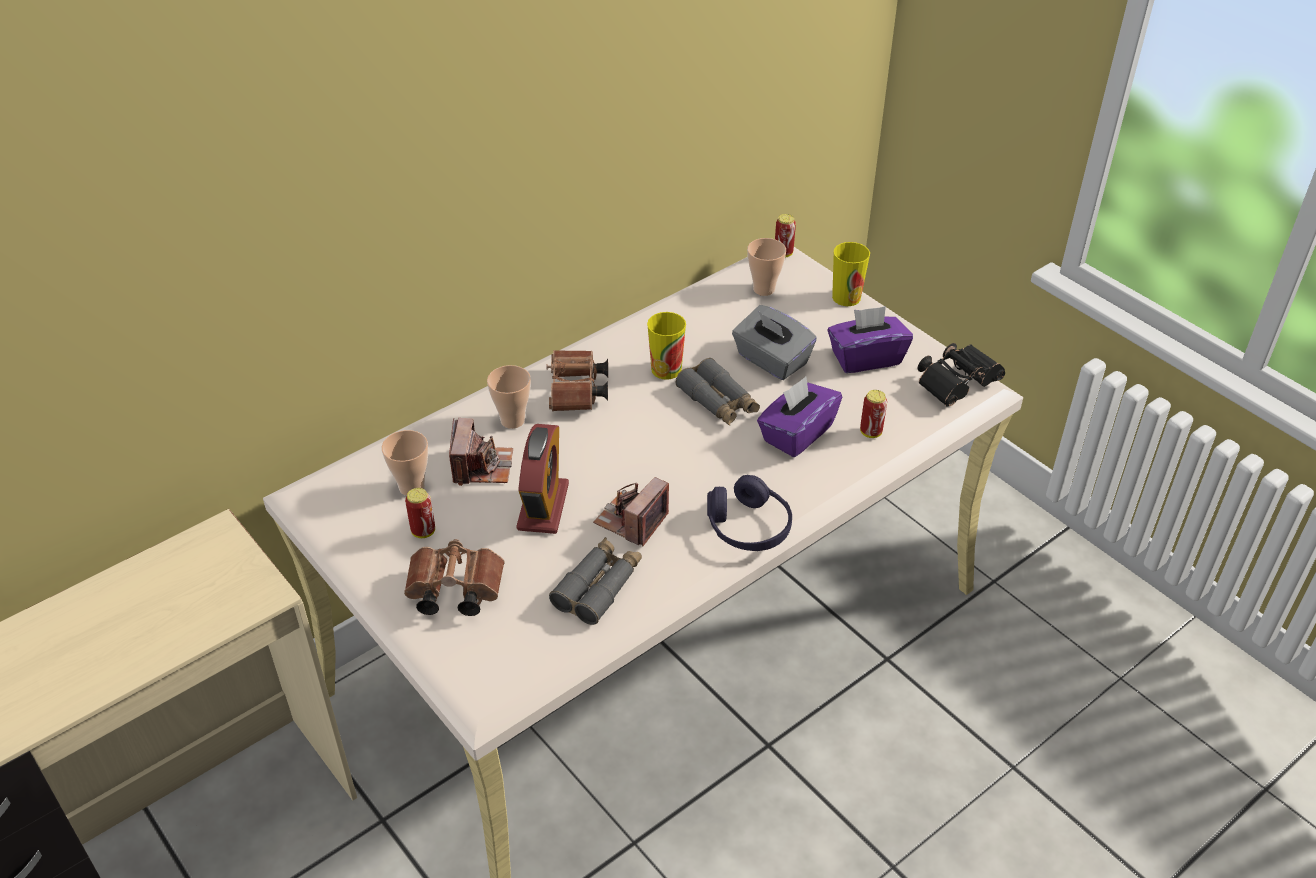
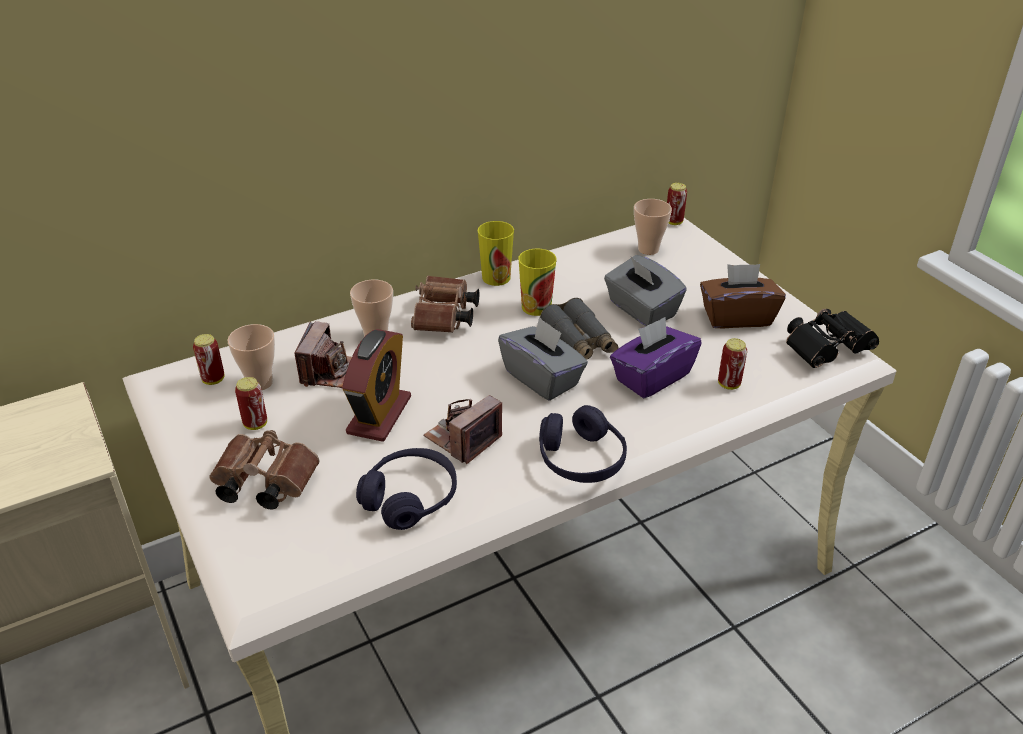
camera: 10 degrees right, 5 degrees down
grey binoculars [549,537,642,625] -> purple headphones [356,448,457,530]
purple tissue box [827,306,913,373] -> brown tissue box [700,264,786,328]
cup [832,242,870,306] -> cup moved to [478,221,514,286]
none -> can [193,334,225,385]
none -> grey tissue box [498,317,588,401]

